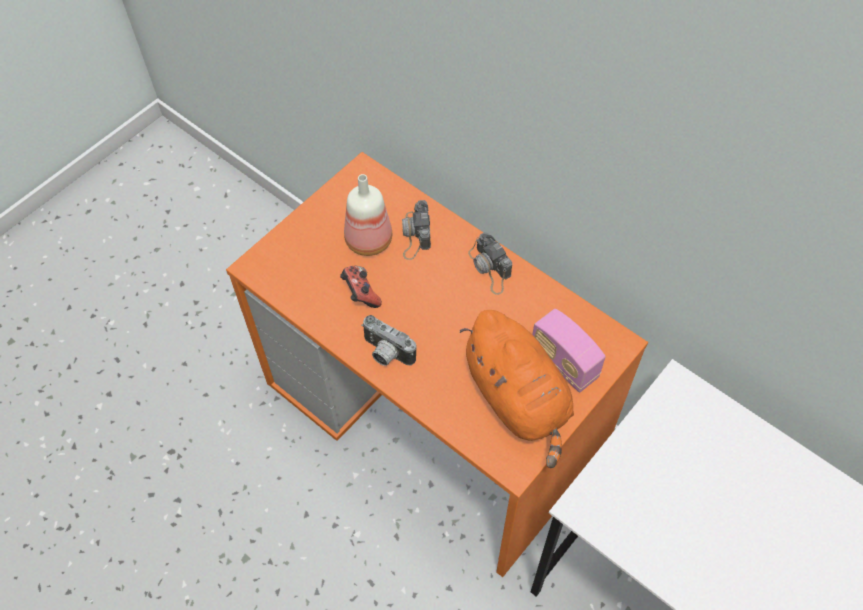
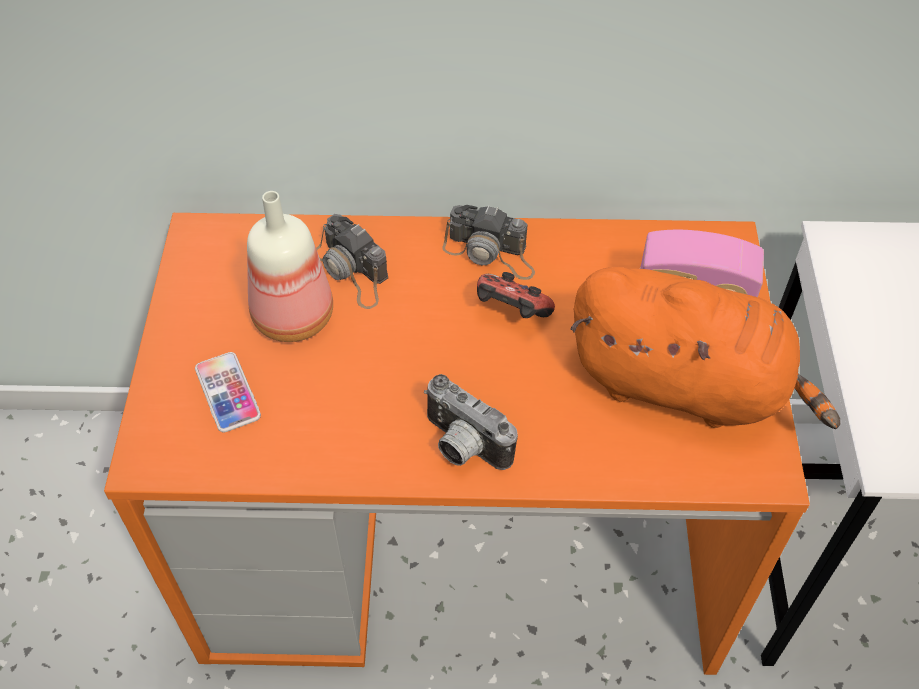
camera: 40 degrees left, 5 degrees down
game controller [340,266,382,308] -> game controller moved to [477,272,555,318]
camera [361,315,417,366] -> camera turned 45 degrees clockwise [424,374,518,470]
none -> phone [195,352,261,433]

